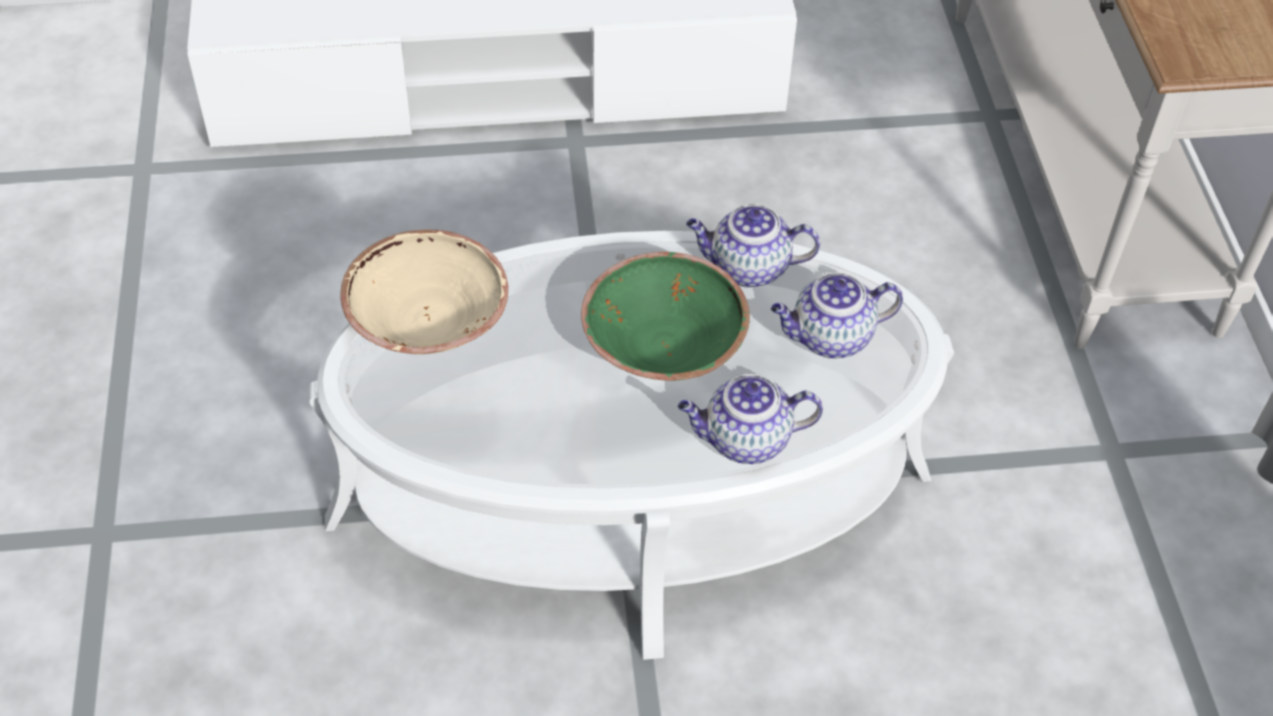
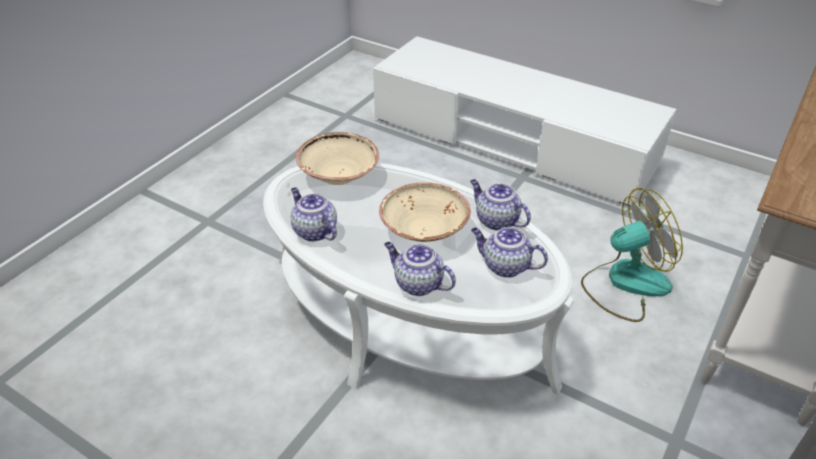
camera: 40 degrees right, 10 degrees down
green bowl [581,252,750,381] -> beige bowl [379,182,471,242]
none -> teapot [291,187,337,242]
none -> fan [581,188,683,322]

